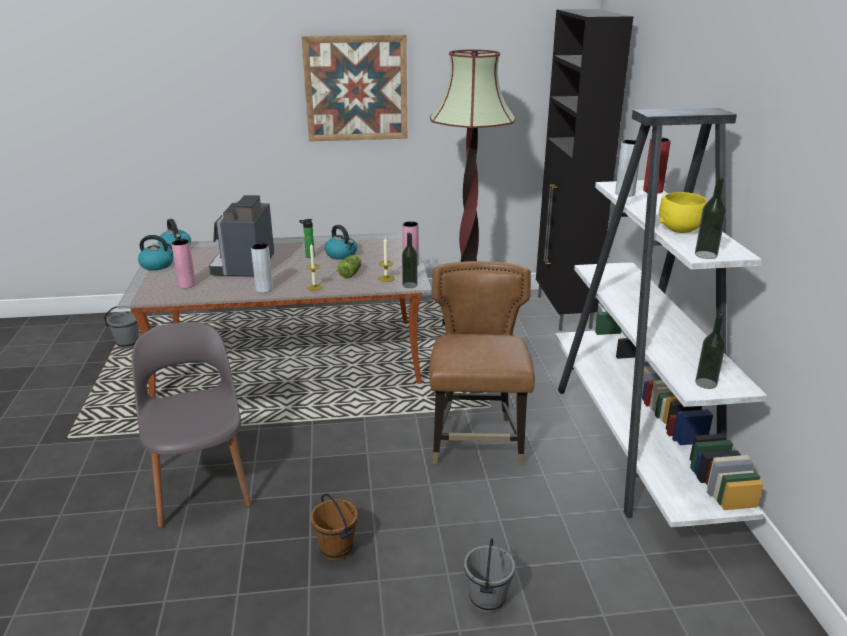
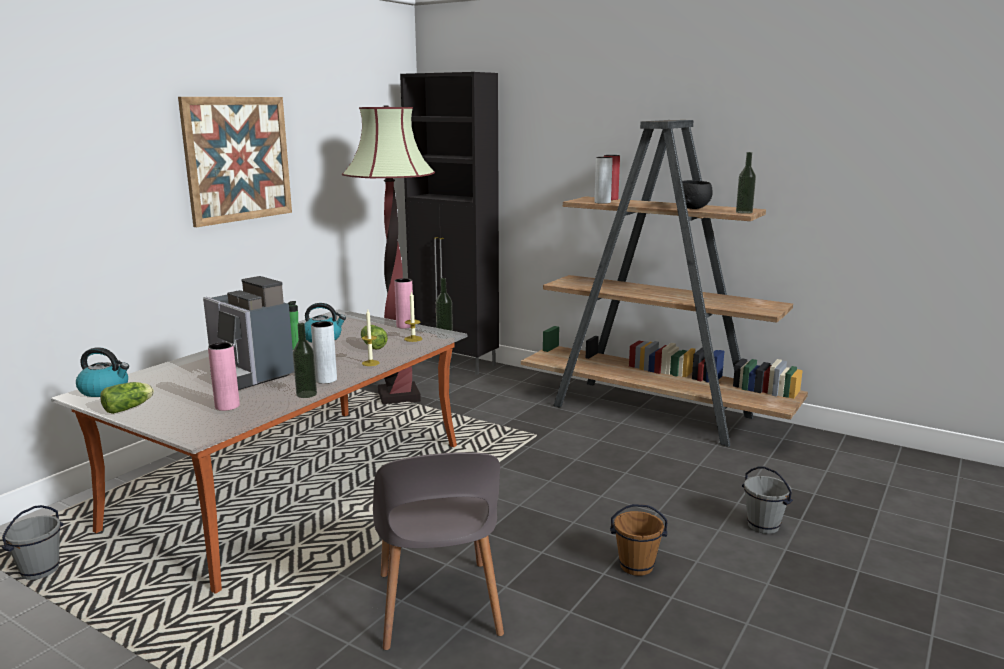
camera: 50 degrees left, 10 degrees down
grey chair [132,322,252,527] -> grey chair turned 120 degrees counterclockwise [373,452,504,650]
kettle [138,235,173,270] -> lettuce [101,382,154,414]
brown chair [429,261,535,465] -> none
white bookcase [555,108,767,527] -> brown bookcase [521,120,808,447]
yellow bowl [659,192,707,233] -> black bowl [682,180,713,209]
bottle [695,314,726,389] -> bottle moved to [293,323,317,398]

